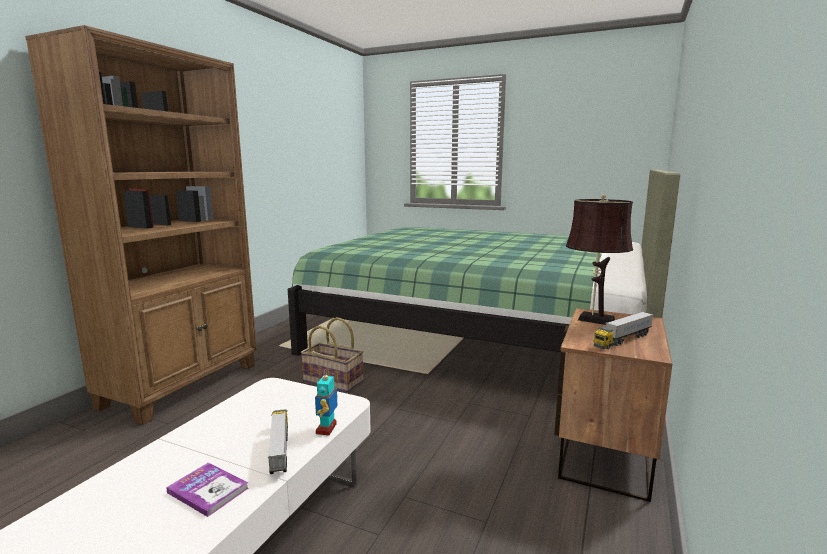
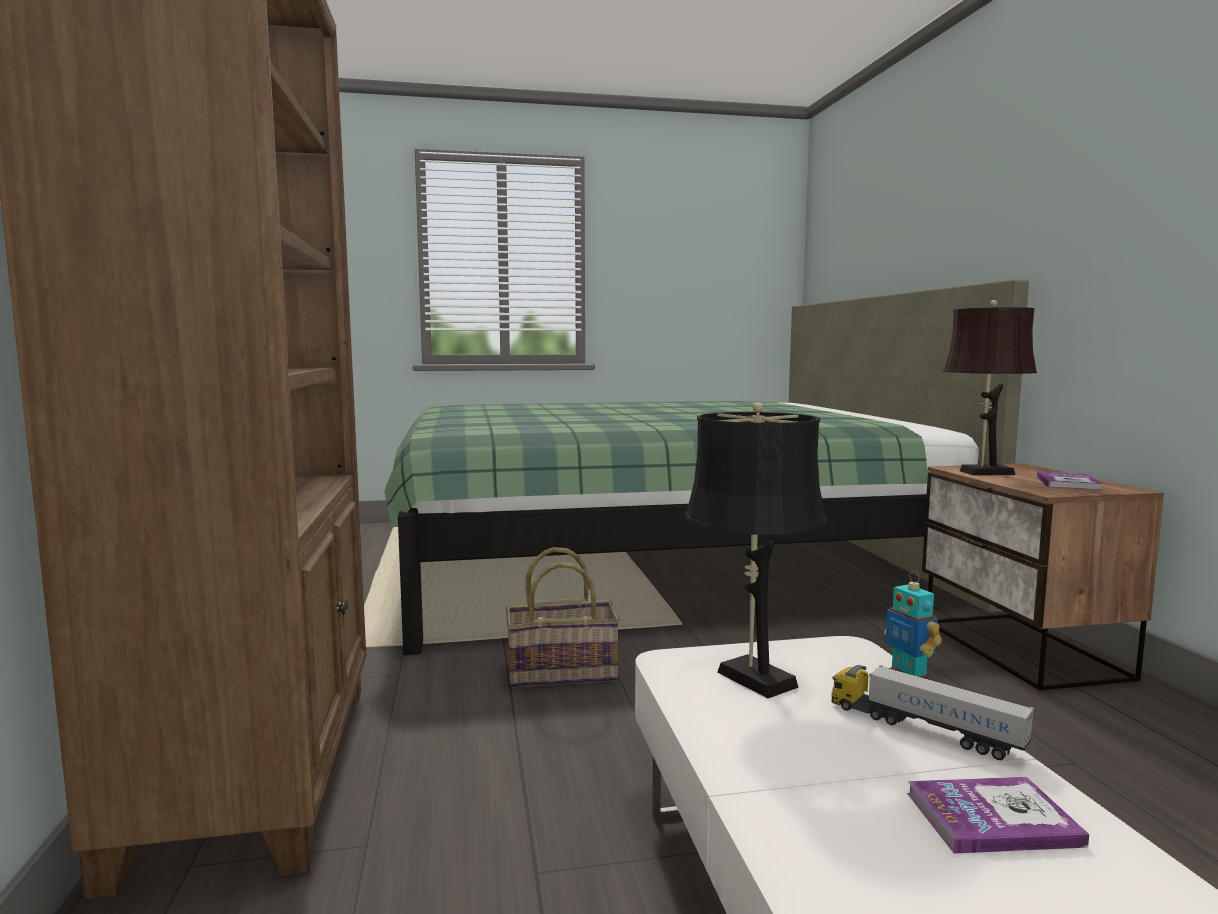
camera: 35 degrees left, 5 degrees down
toy truck [593,311,654,349] -> book [1037,471,1102,490]
none -> black table lamp [685,402,827,698]

